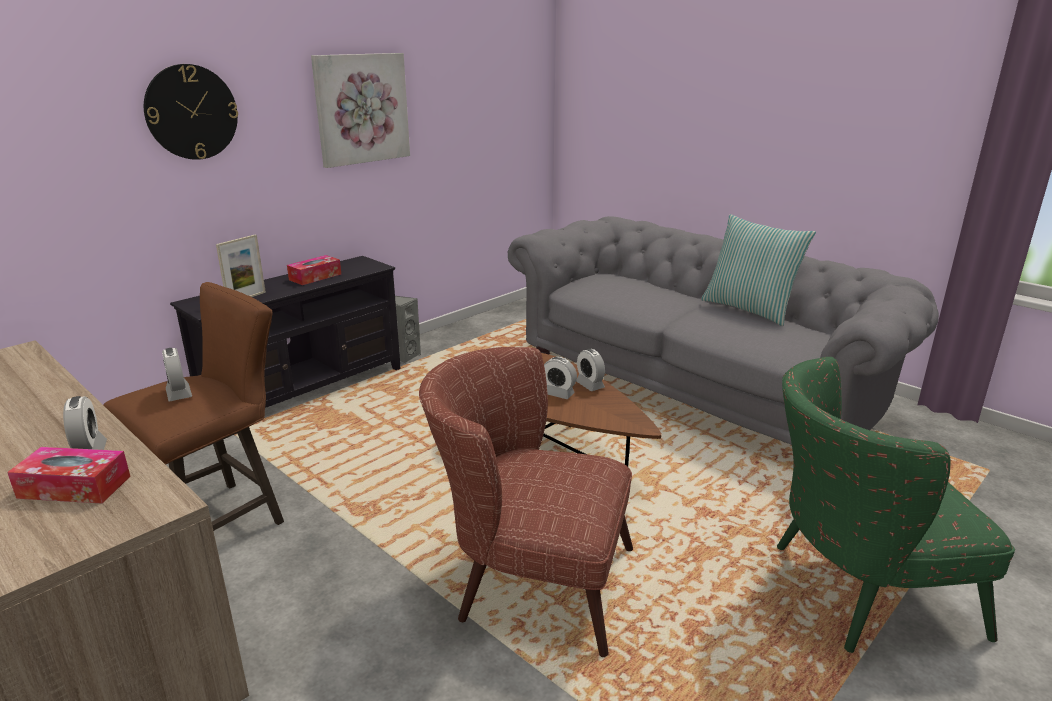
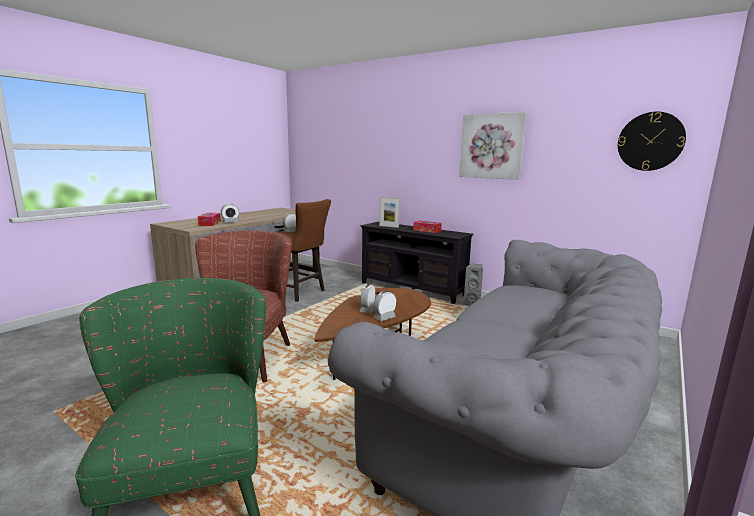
camera: 80 degrees right, 10 degrees down
wall clock [144,64,238,160] -> wall clock moved to [618,112,686,171]
pillow [701,214,816,326] -> none

